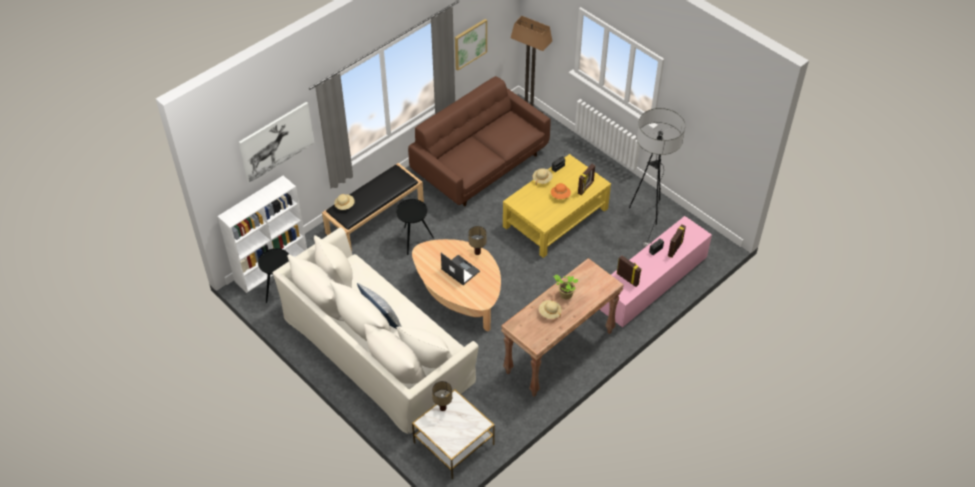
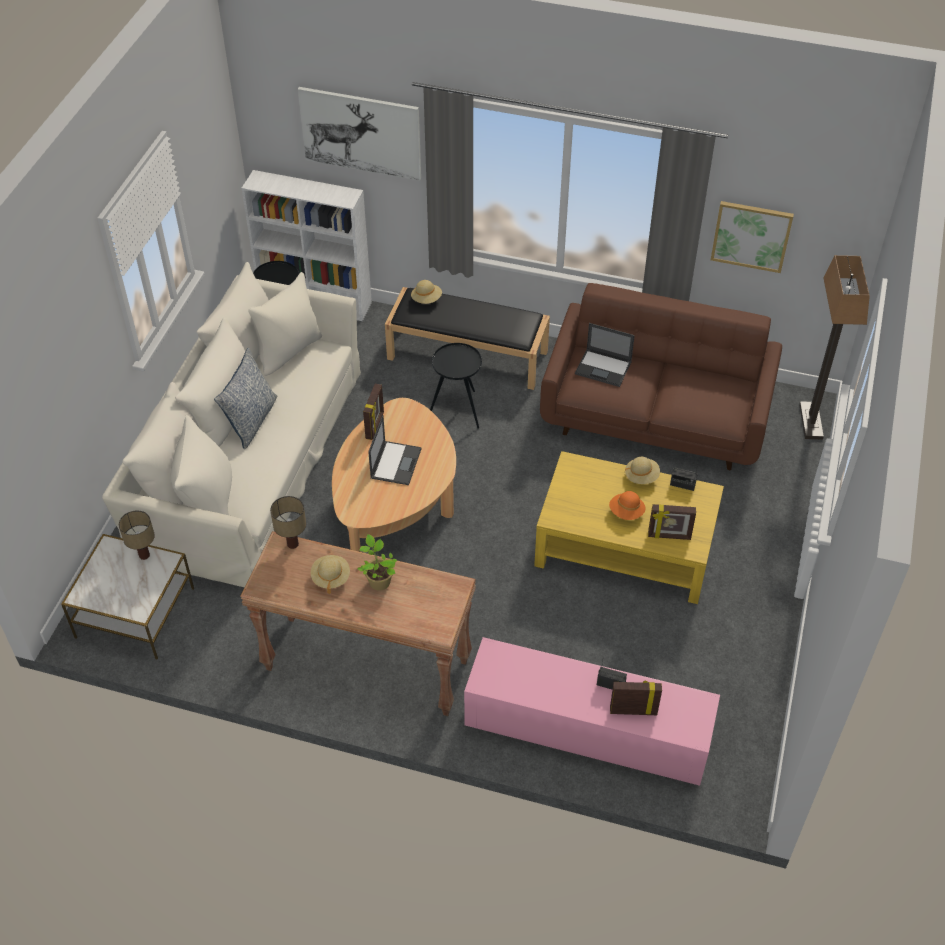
camera: 60 degrees right, 0 degrees up
table lamp [469,226,486,255] -> table lamp moved to [270,496,306,549]
picture frame [617,255,641,287] -> picture frame moved to [363,384,384,440]
floor lamp [629,108,685,247] -> none
none -> laptop [575,323,635,387]

